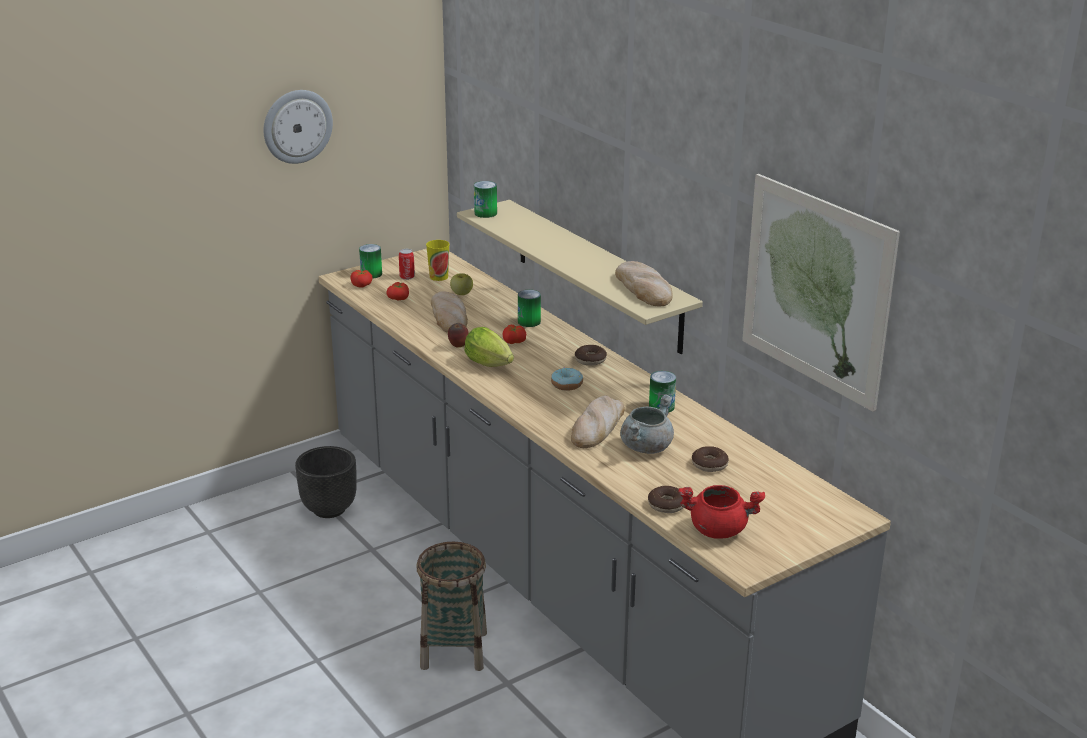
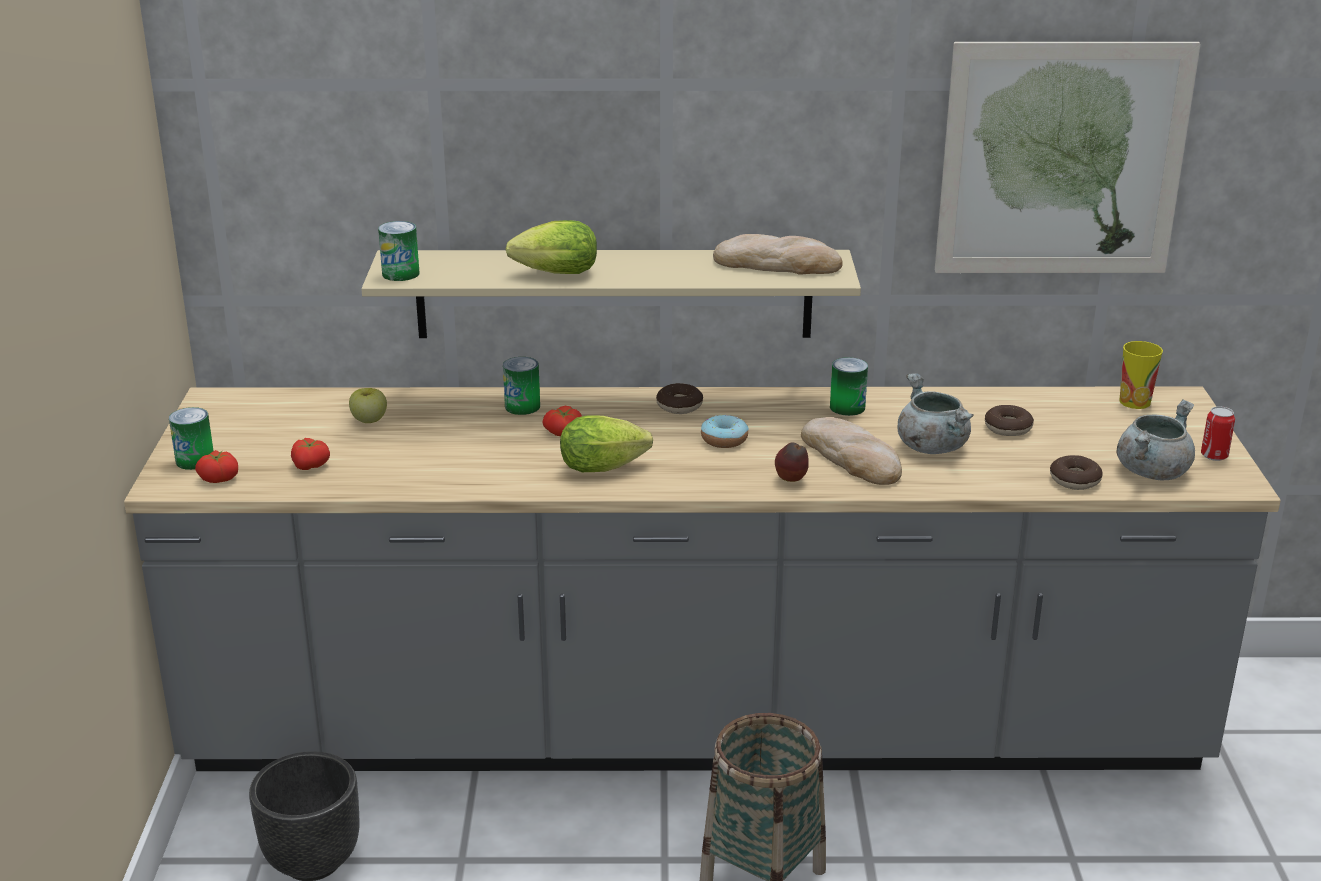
camera: 55 degrees left, 0 degrees up
wall clock [264,90,333,164] -> none
can [399,249,415,280] -> can moved to [1201,406,1235,461]
cup [426,240,449,281] -> cup moved to [1119,341,1163,409]
bread [431,291,468,333] -> none
apple [448,323,469,348] -> apple moved to [775,442,809,482]
red cooking pot [678,485,765,539] -> grey cooking pot [1117,400,1195,480]
none -> lettuce [506,220,597,274]

